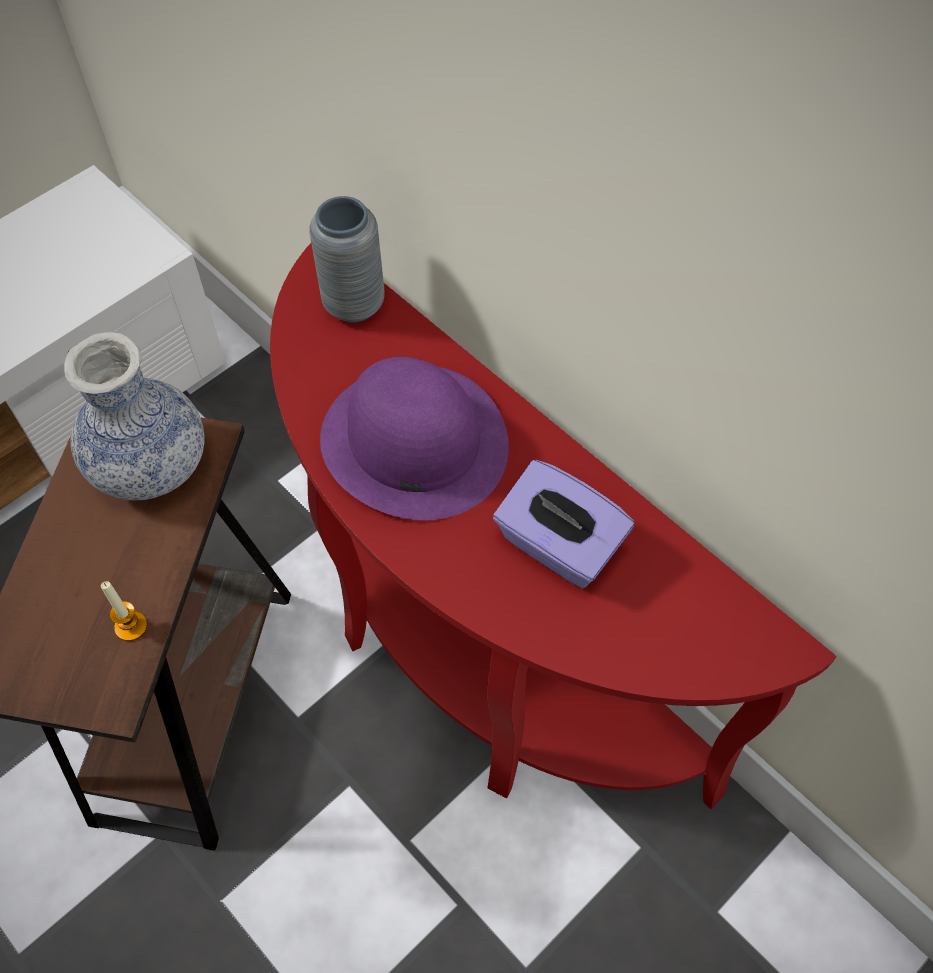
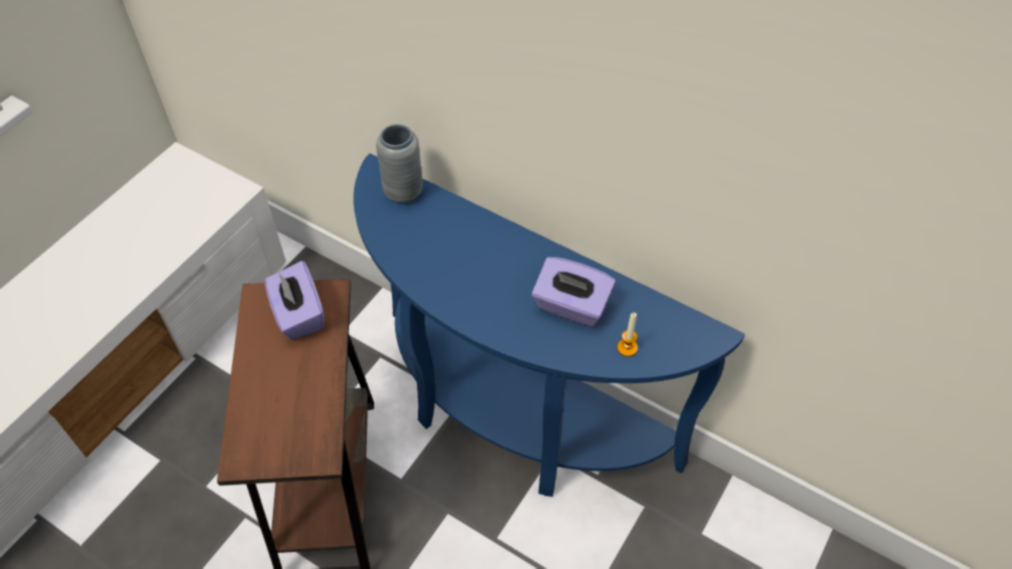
camera: 15 degrees left, 5 degrees down
vase [64,331,204,500] -> purple tissue box [265,261,325,340]
candle [101,581,147,641] -> candle moved to [617,313,638,357]
red console table [270,243,837,809] -> blue console table [353,153,745,497]
purple hat [320,357,509,520] -> none

